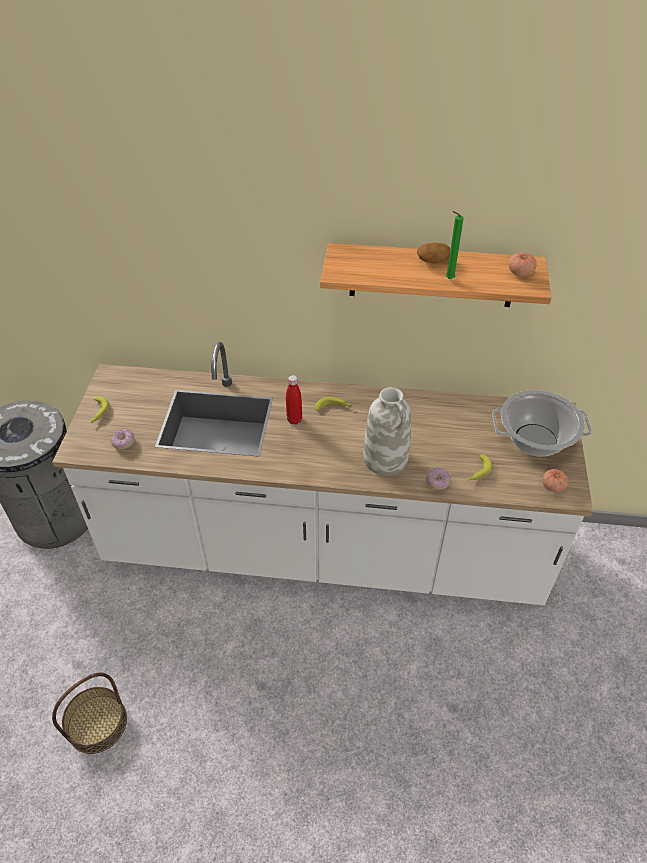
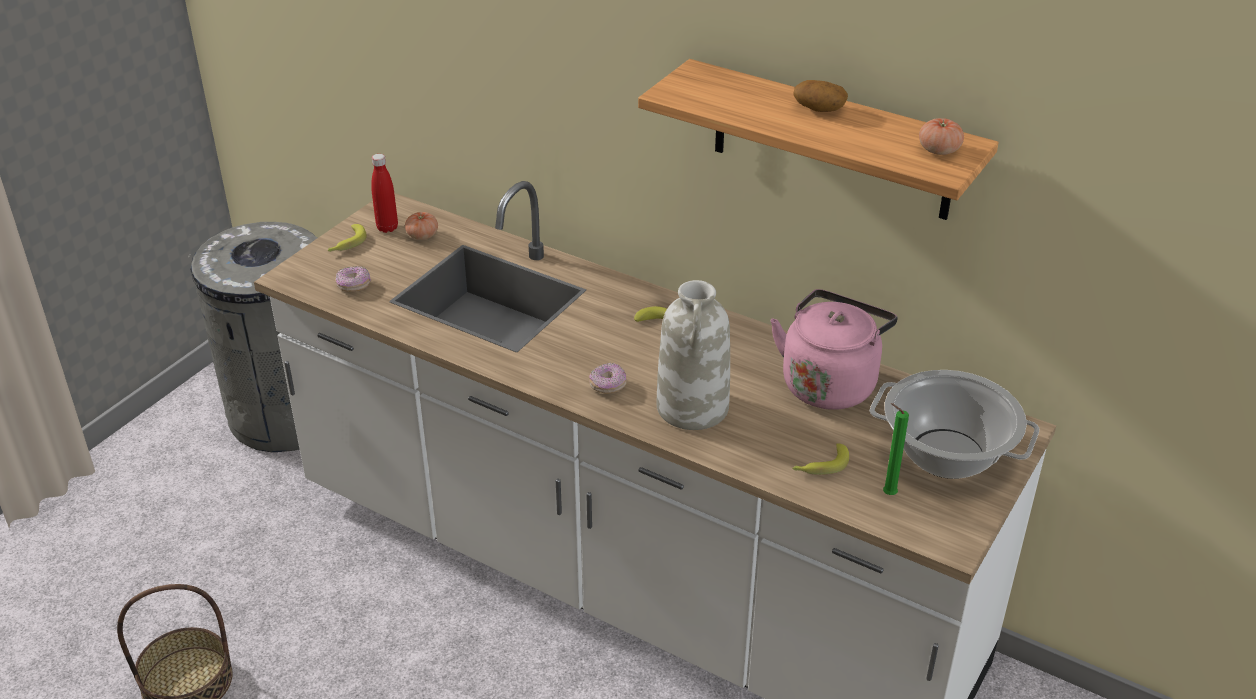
camera: 25 degrees right, 10 degrees down
red bottle [286,375,302,424] -> red bottle moved to [371,154,398,233]
donut [426,467,451,490] -> donut moved to [589,363,626,394]
green candle [446,211,464,279] -> green candle moved to [883,403,909,495]
tomato [542,469,568,492] -> tomato moved to [405,212,438,240]
none -> pink kettle [770,289,897,410]

